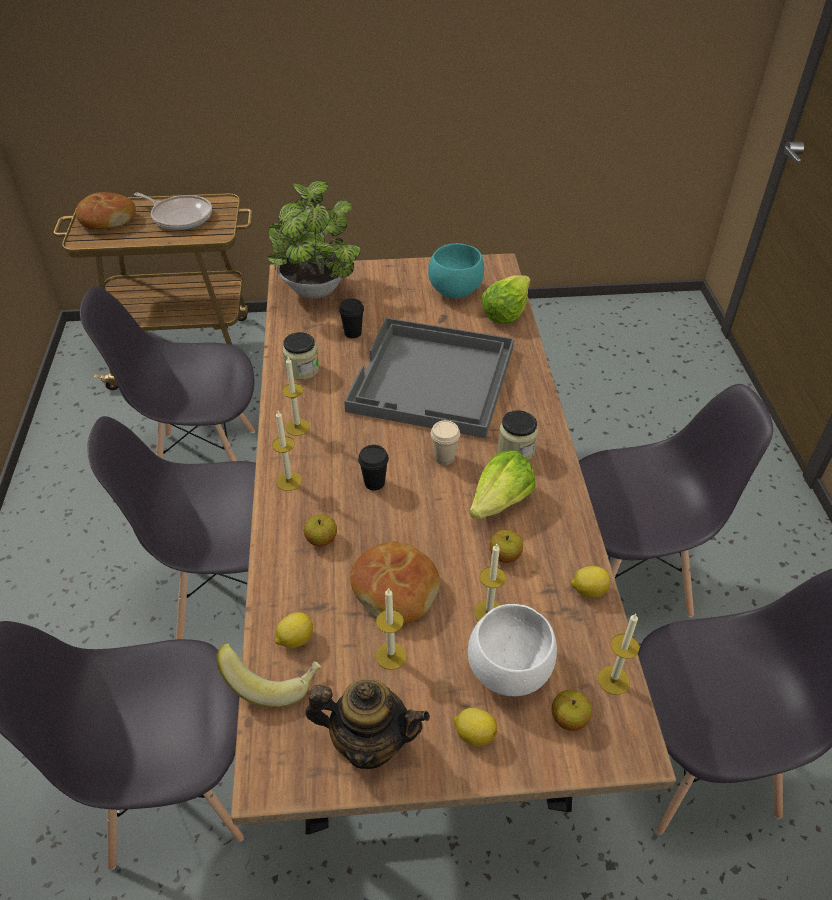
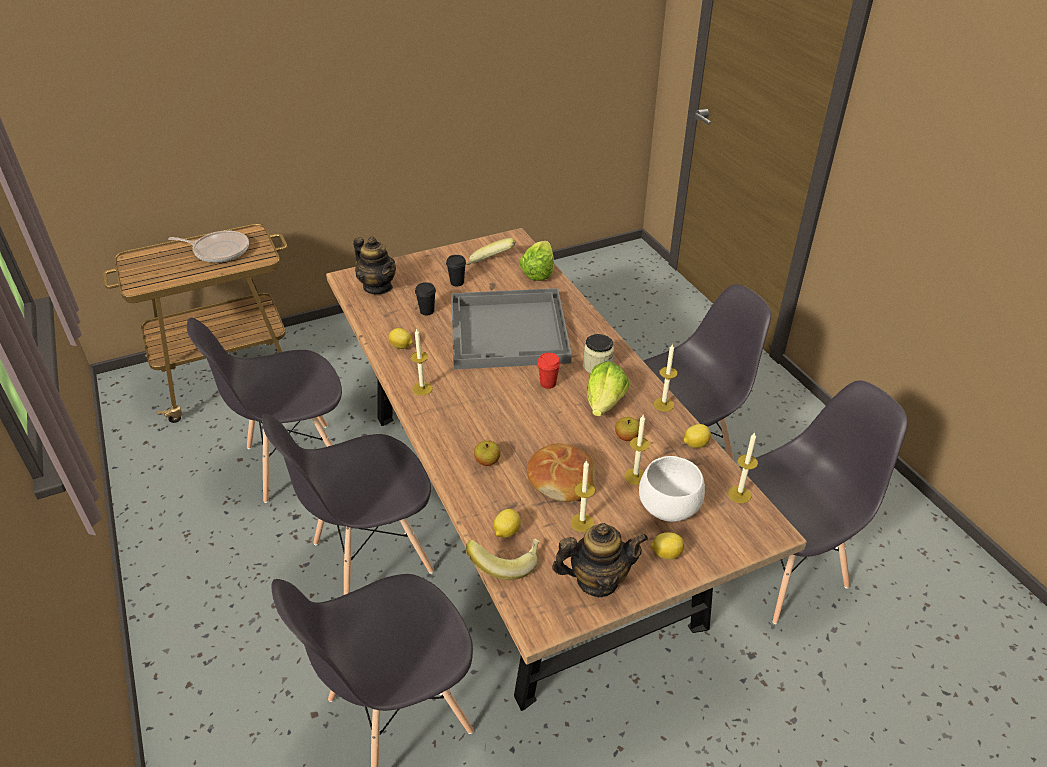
camera: 20 degrees left, 5 degrees down
bread [76,192,136,229] -> none
potted plant [267,180,361,299] -> teapot [353,237,396,294]
candle [272,411,302,491] -> candle moved to [654,344,678,412]
jar [282,332,319,380] -> lemon [388,328,413,349]
black cup [358,445,389,490] -> black cup moved to [446,255,466,286]
turquoise bowl [428,243,484,299] -> banana [466,238,516,265]
beige cup [431,420,460,465] -> red cup [537,353,561,389]
apple [552,690,592,731] -> none

